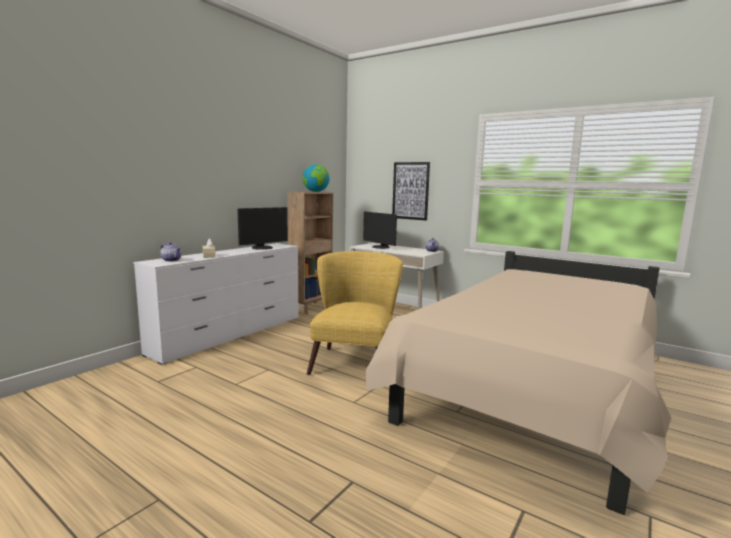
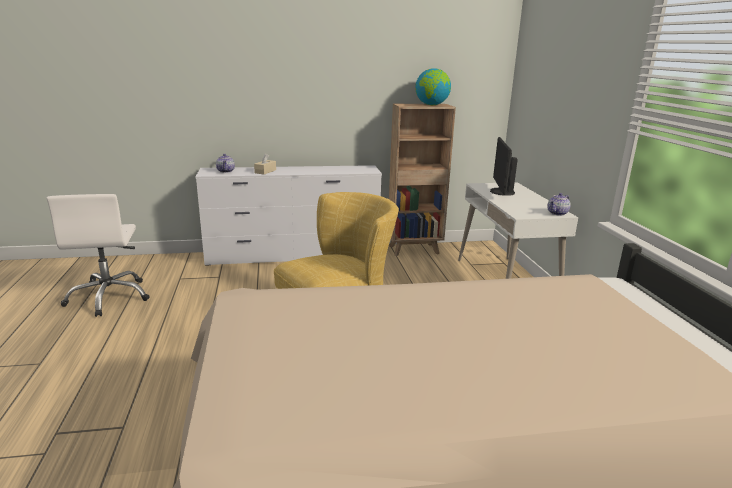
camera: 45 degrees right, 10 degrees up
monitor [237,207,288,250] -> none
picture [392,162,430,221] -> none
none -> white office chair [47,194,150,317]

